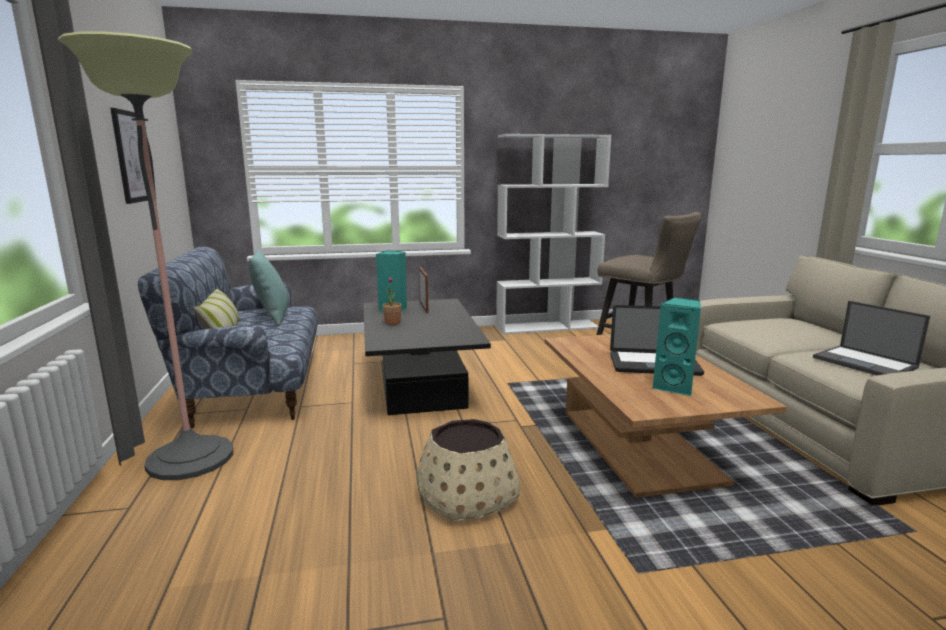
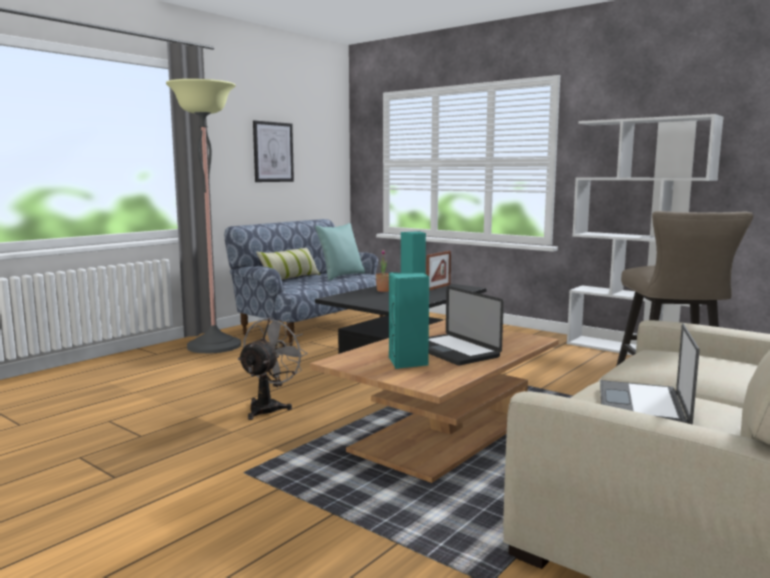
camera: 50 degrees right, 5 degrees down
beige planter [416,419,520,521] -> grey fan [238,317,308,420]

